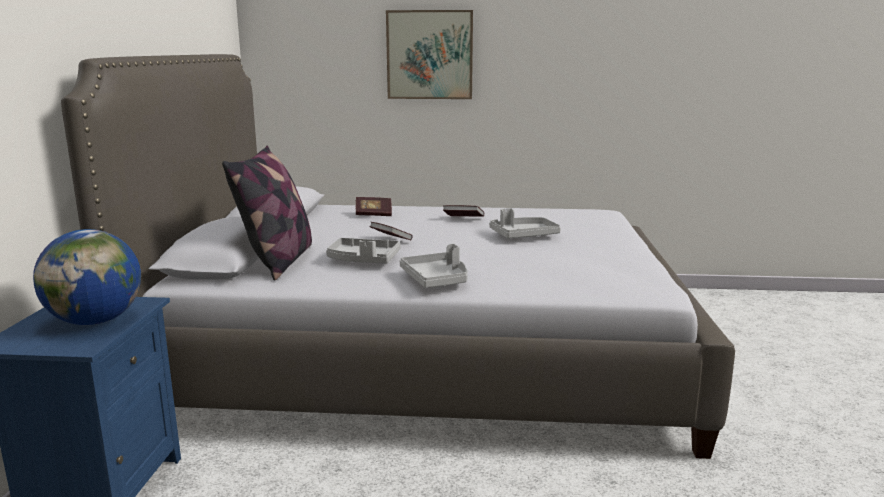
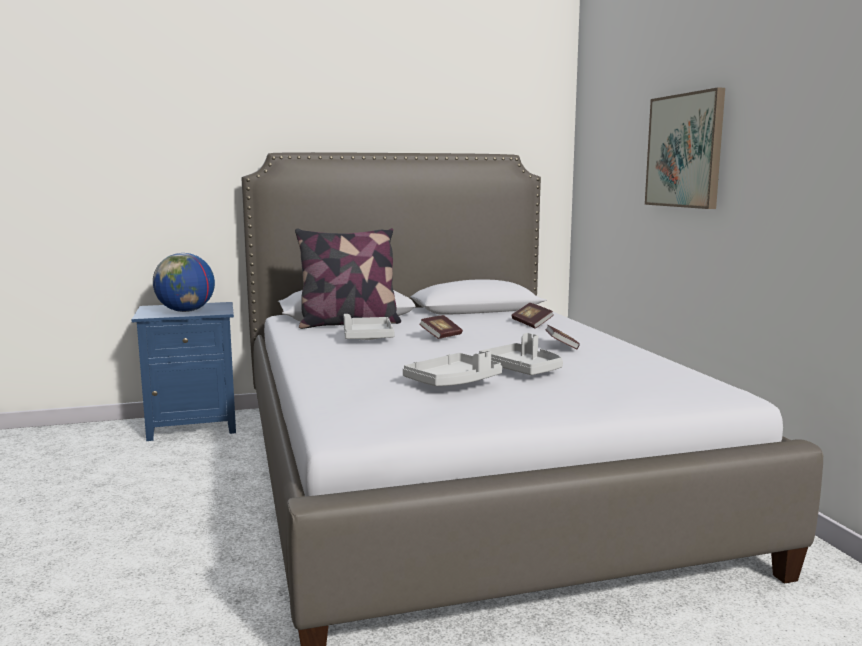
camera: 70 degrees right, 5 degrees down
grey tray [400,243,468,288] -> grey tray moved to [403,351,502,386]

